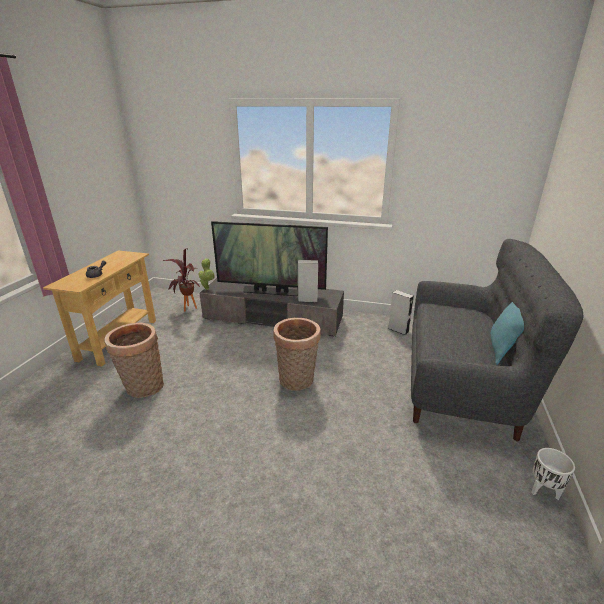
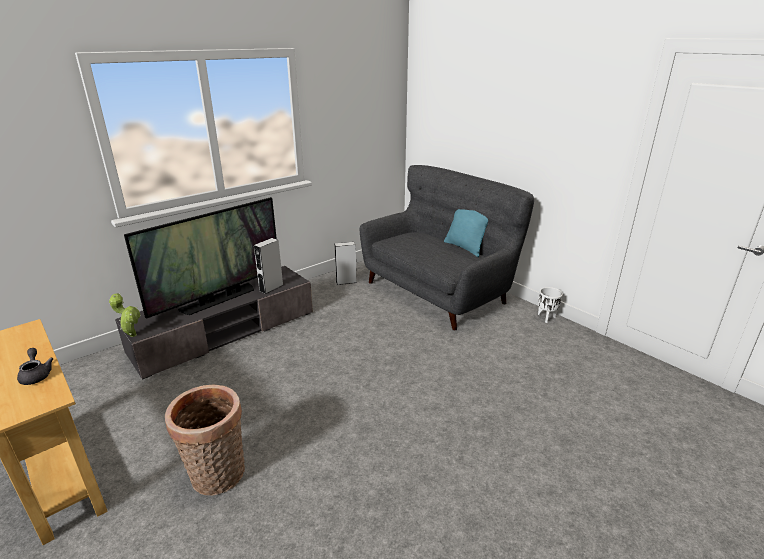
camera: 55 degrees left, 0 degrees up
potted plant [163,249,200,311] -> none
basket [274,318,320,391] -> none

